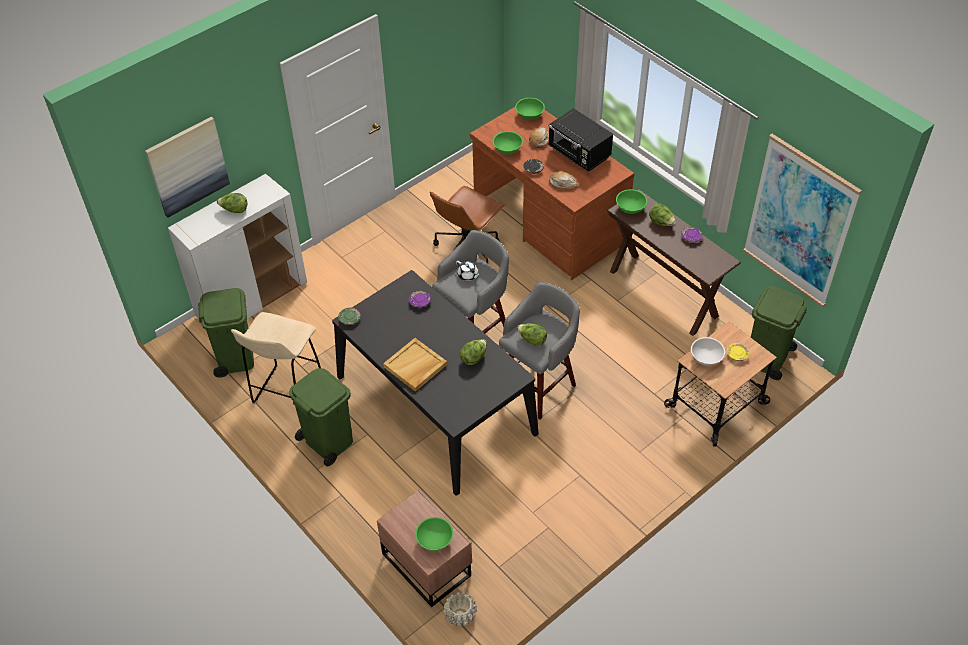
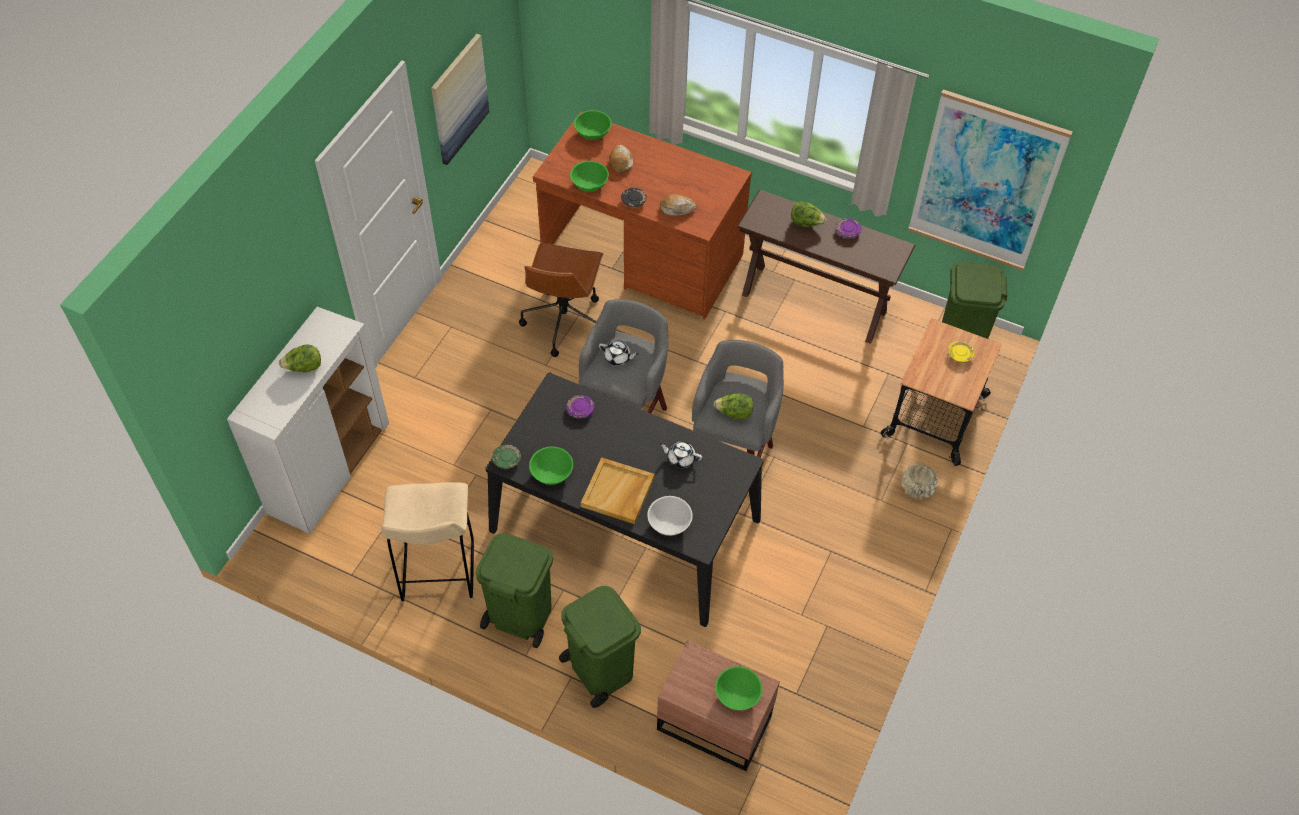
camera: 25 degrees left, 5 degrees up
picture [145,117,230,218] -> picture moved to [431,34,489,165]
green trash can [198,288,254,378] -> green trash can moved to [559,586,641,708]
beige planter [443,592,477,626] -> beige planter moved to [902,464,938,499]
lettuce [460,340,487,365] -> white teapot [659,441,702,468]
black microwave [548,108,613,171] -> none
green bowl [616,189,647,214] -> green bowl moved to [529,446,573,485]
white bowl [691,337,725,366] -> white bowl moved to [647,496,693,536]

